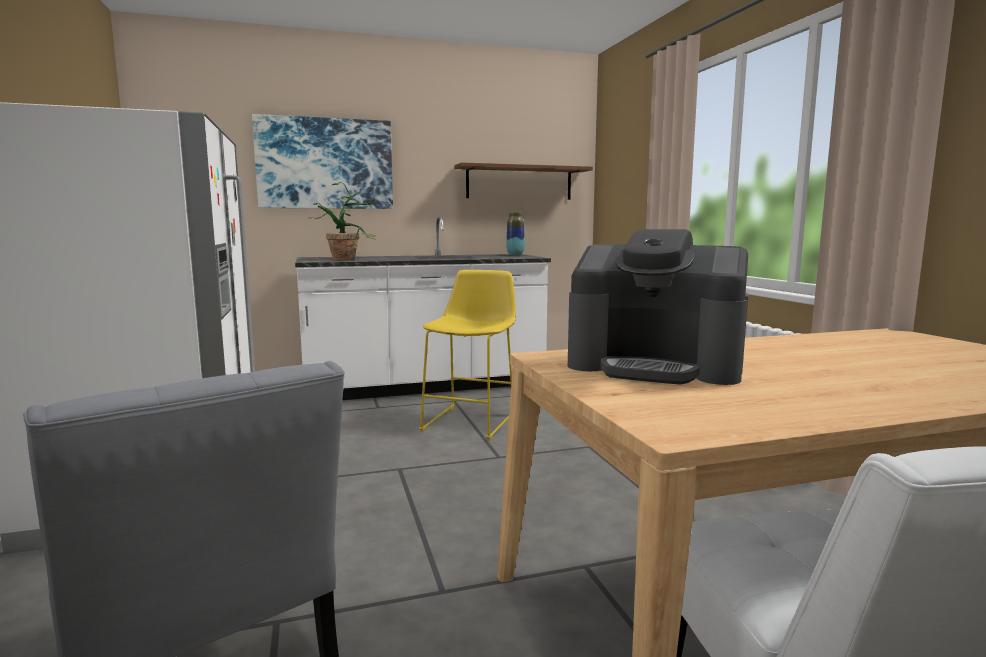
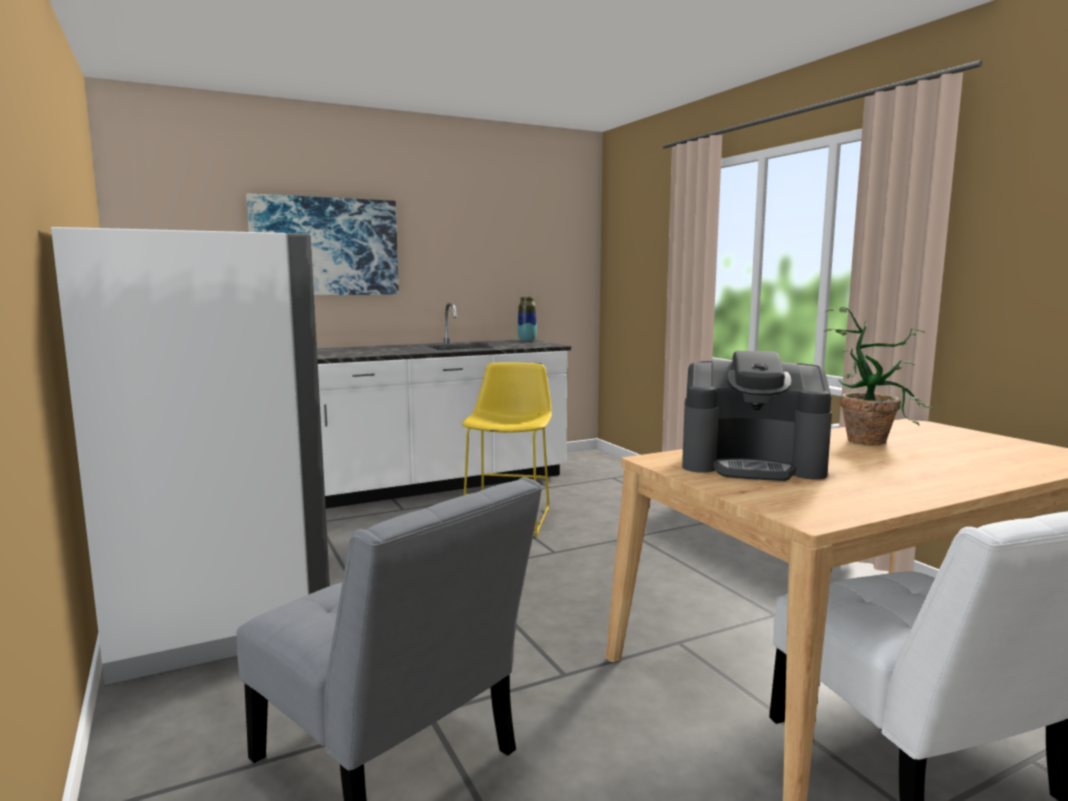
camera: 10 degrees left, 0 degrees up
potted plant [308,182,380,260] -> potted plant moved to [824,307,933,445]
brown shelf [454,162,593,200] -> none

